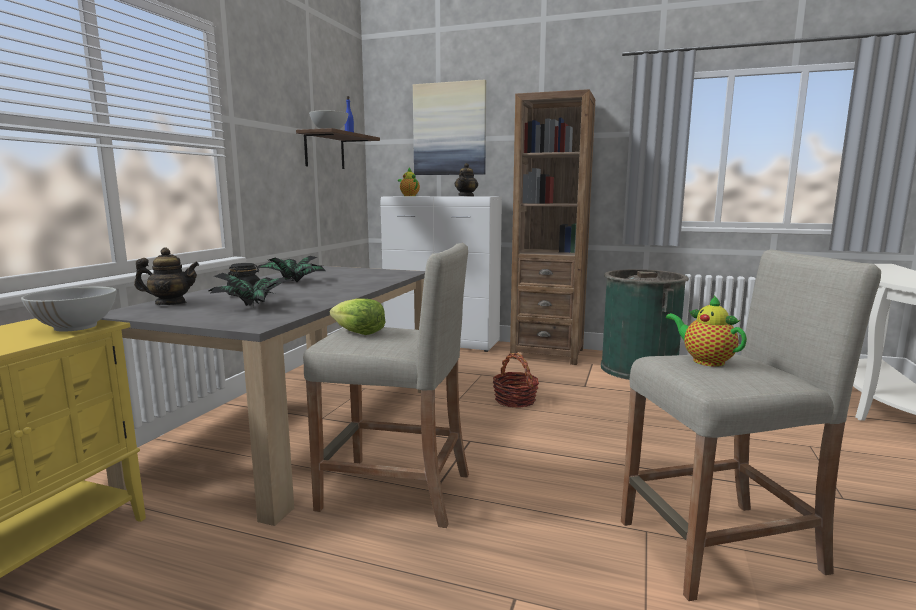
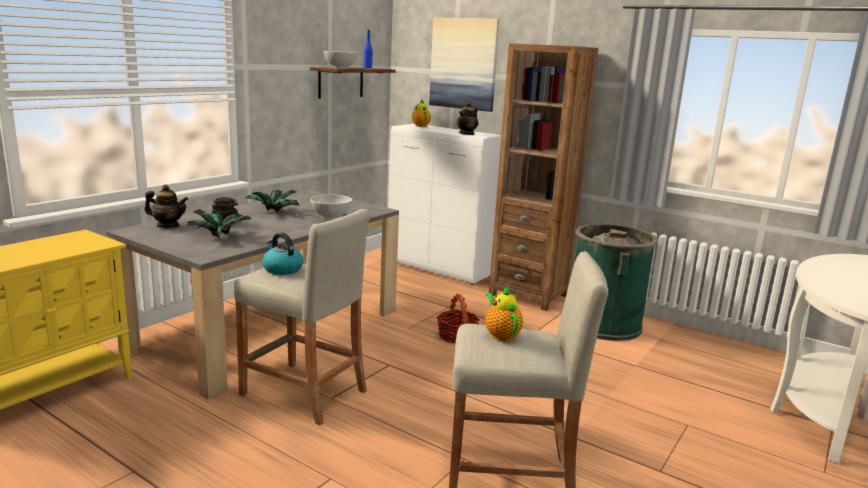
camera: 15 degrees right, 5 degrees up
white bowl [21,287,117,332] -> white bowl moved to [310,194,352,219]
lettuce [330,298,385,335] -> kettle [262,233,303,275]

